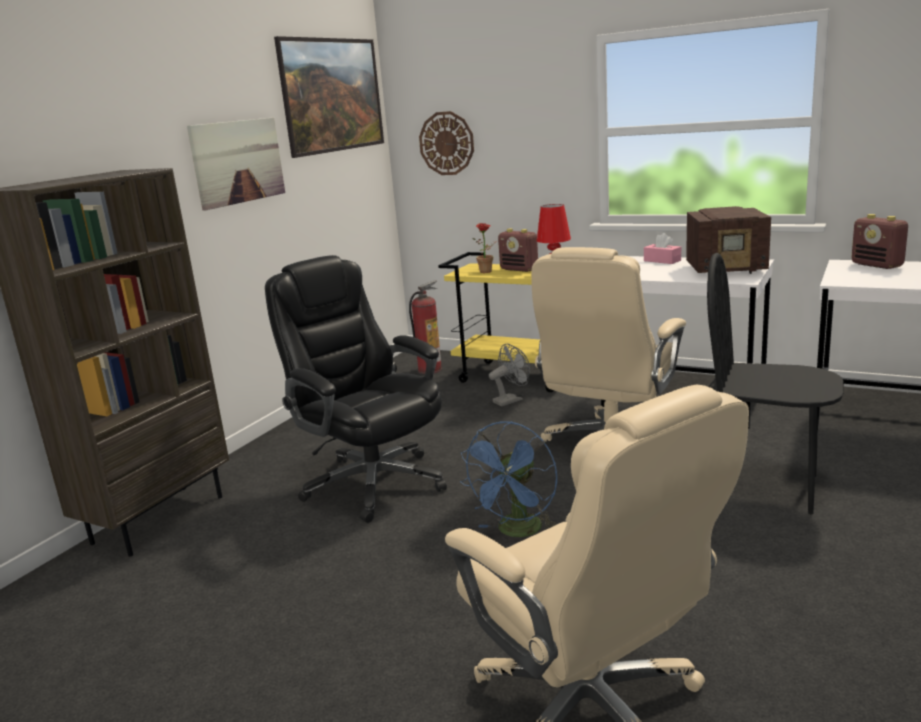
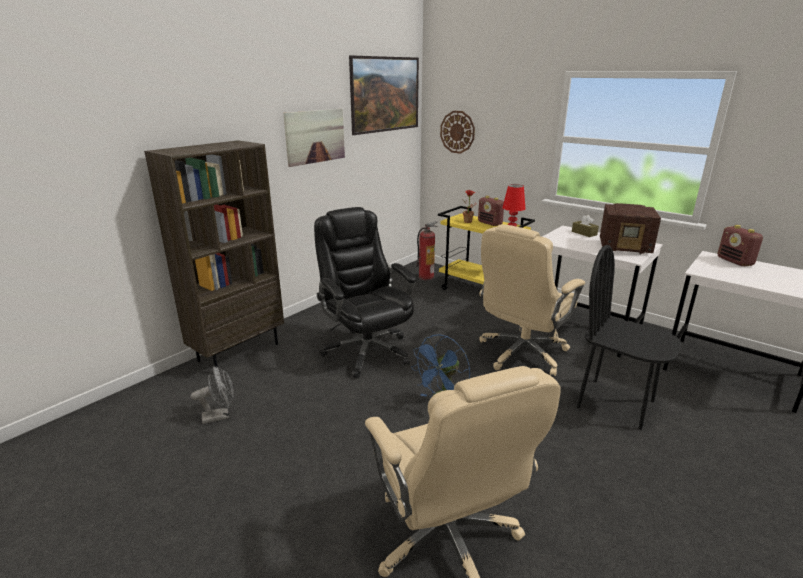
camera: 10 degrees right, 5 degrees up
grey fan [489,344,530,406] -> grey fan moved to [191,366,234,424]
pink tissue box [644,233,681,264] -> brown tissue box [572,215,599,237]

